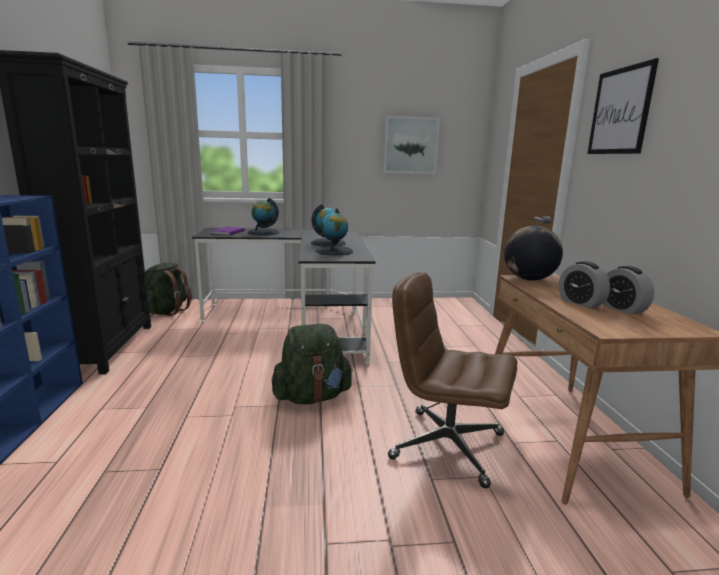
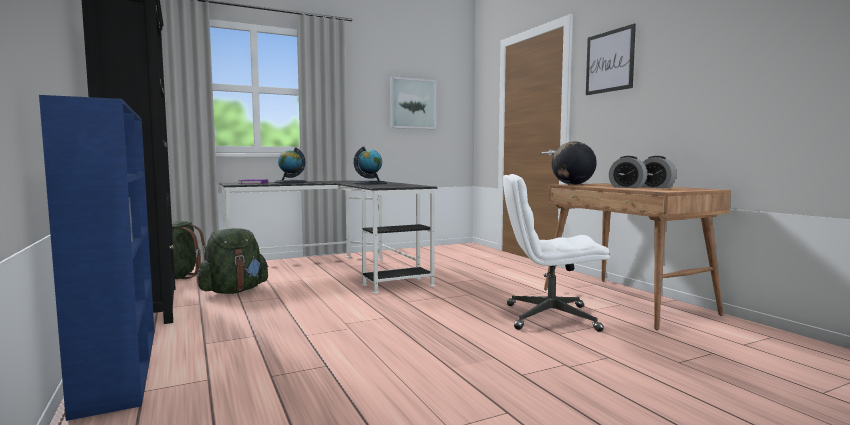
camera: 20 degrees left, 10 degrees down
green backpack [271,324,353,404] -> green backpack moved to [197,228,269,294]
globe [315,208,353,255] -> none
brown office chair [388,272,517,488] -> white office chair [503,174,610,332]

